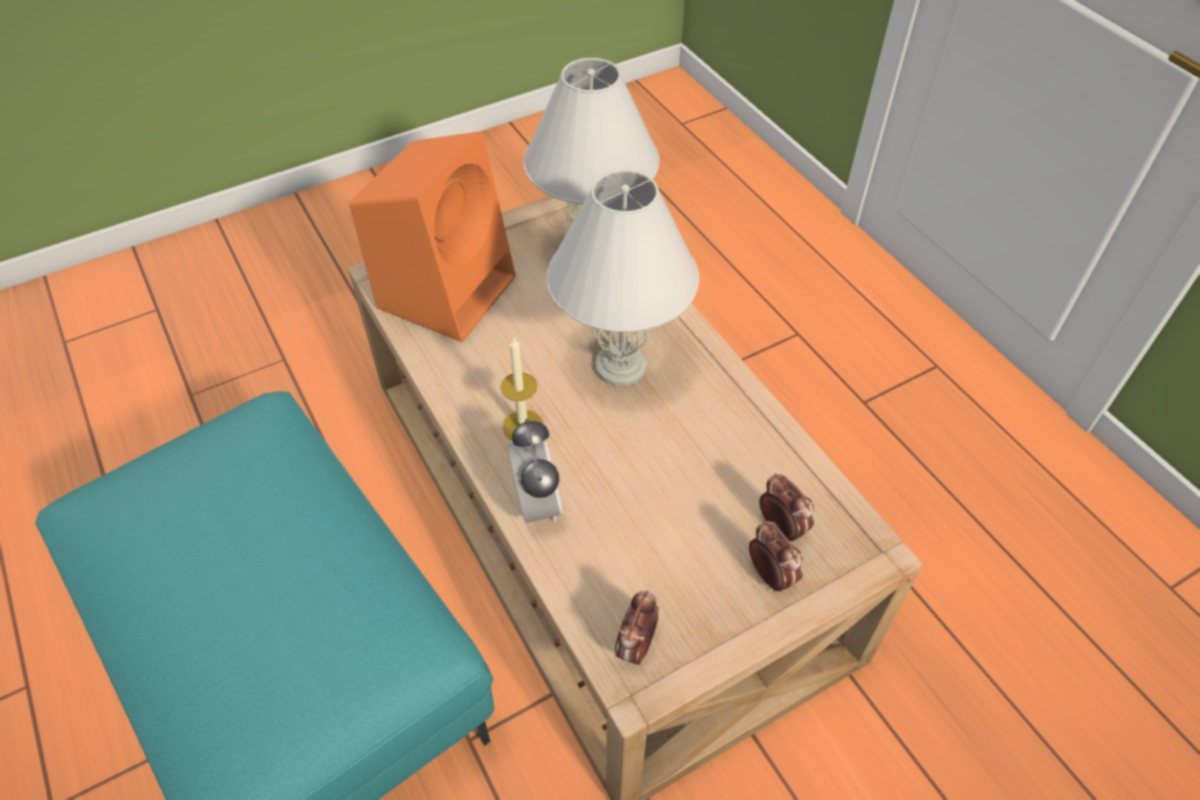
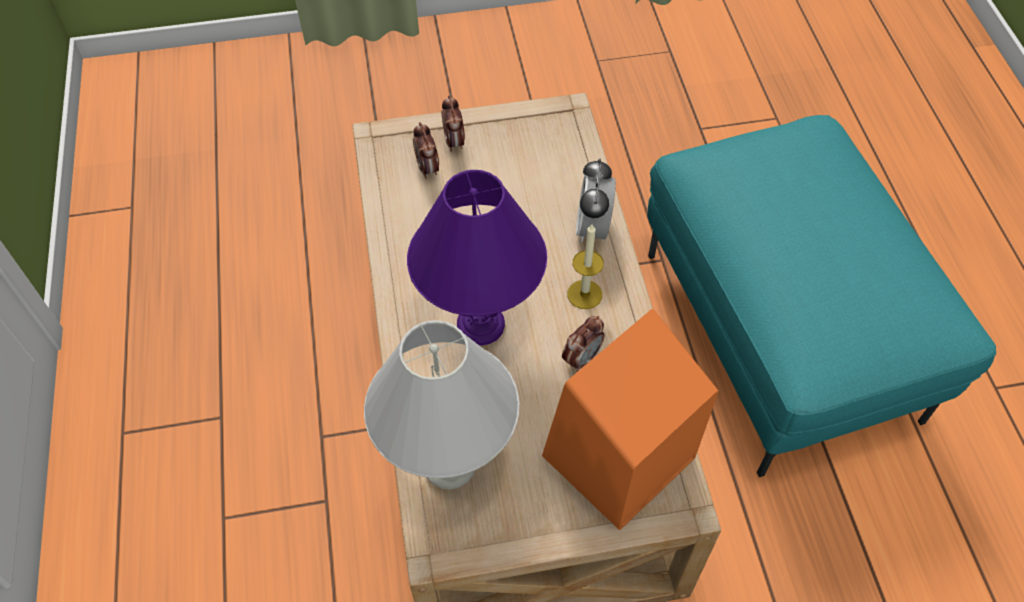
camera: 160 degrees left, 5 degrees up
white table lamp [547,170,699,386] -> purple table lamp [407,170,547,346]
alarm clock [615,591,659,665] -> alarm clock moved to [562,316,605,372]

